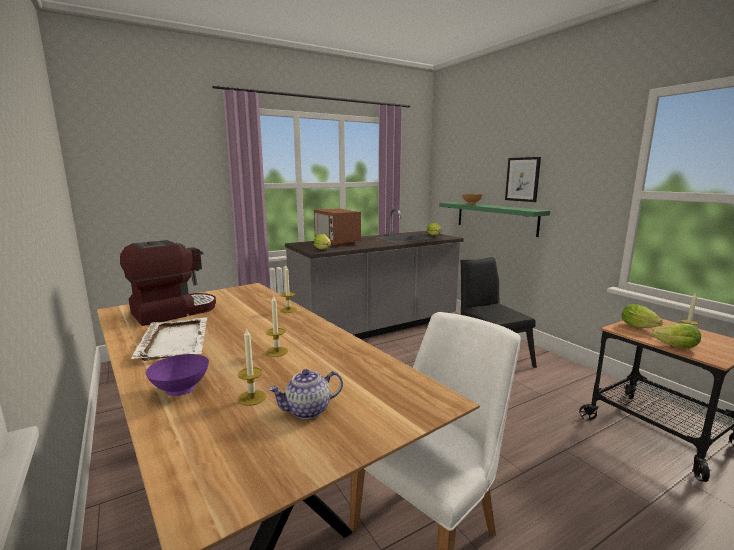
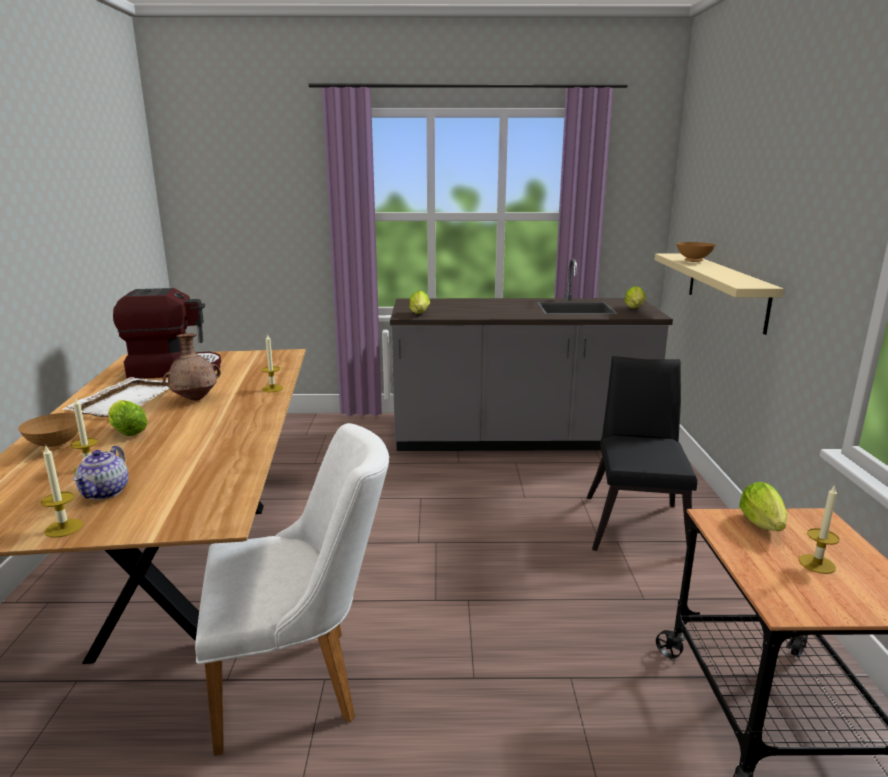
camera: 30 degrees right, 5 degrees up
purple bowl [146,354,209,396] -> brown bowl [18,413,78,451]
candle [266,295,288,357] -> candle moved to [40,444,83,538]
teapot [268,369,343,419] -> teapot turned 90 degrees counterclockwise [73,446,128,500]
microwave [314,208,361,246] -> none
green shelf [439,202,550,237] -> beige shelf [655,254,784,335]
picture [505,157,541,202] -> none
lettuce [652,323,701,348] -> lettuce moved to [108,400,148,436]
none -> brown vase [163,333,221,401]

